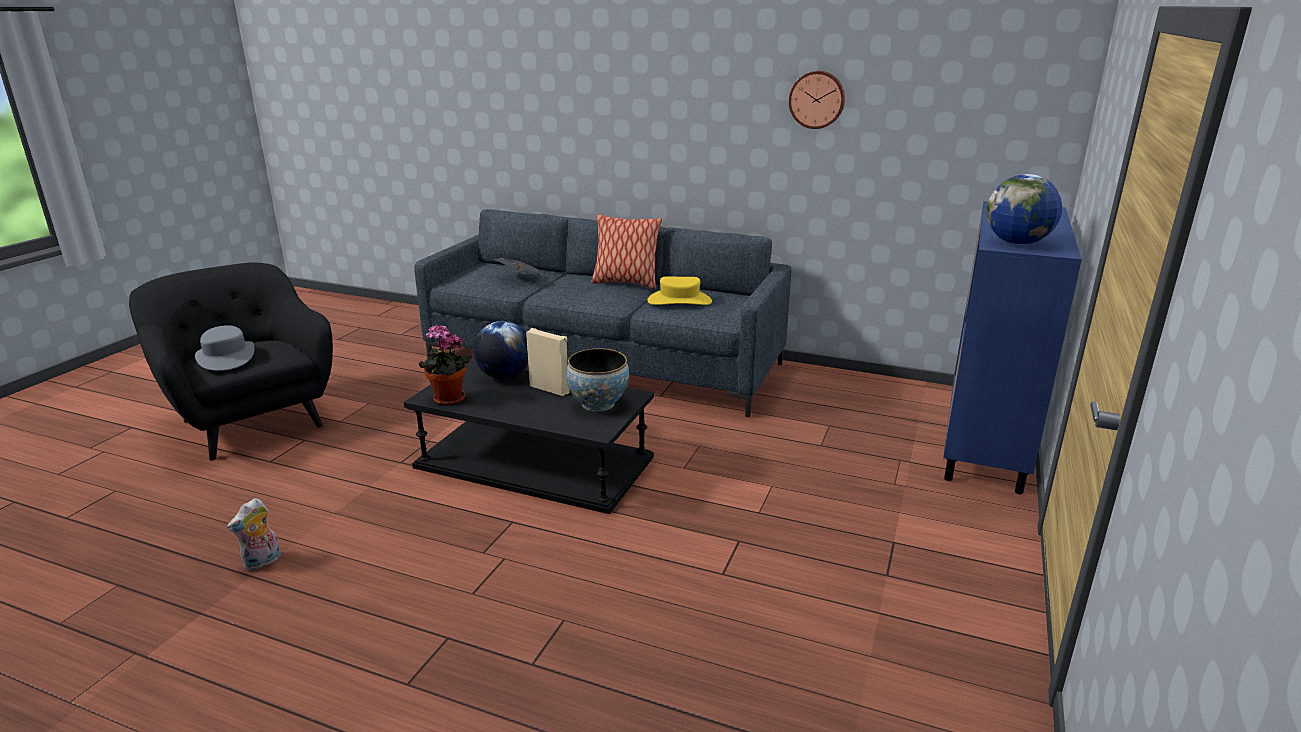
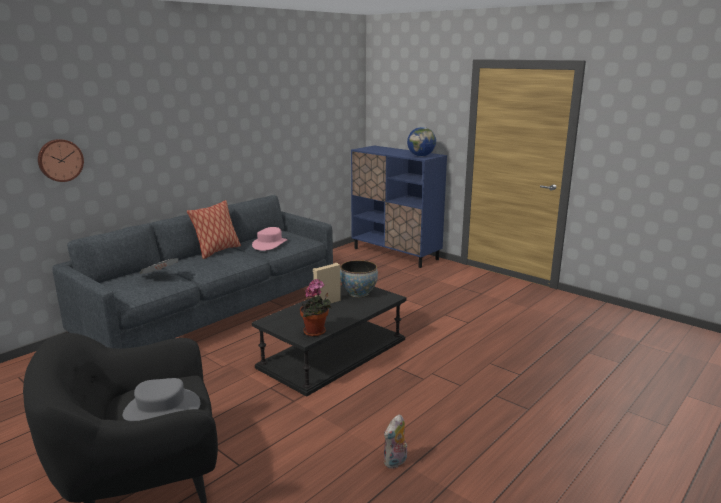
camera: 70 degrees left, 5 degrees down
plush toy [227,498,281,571] -> plush toy turned 75 degrees clockwise [383,414,407,469]
globe [473,321,528,379] -> none
yellow hat [647,276,712,305] -> pink hat [252,227,288,251]
wall clock [789,71,845,129] -> wall clock moved to [38,139,84,182]

